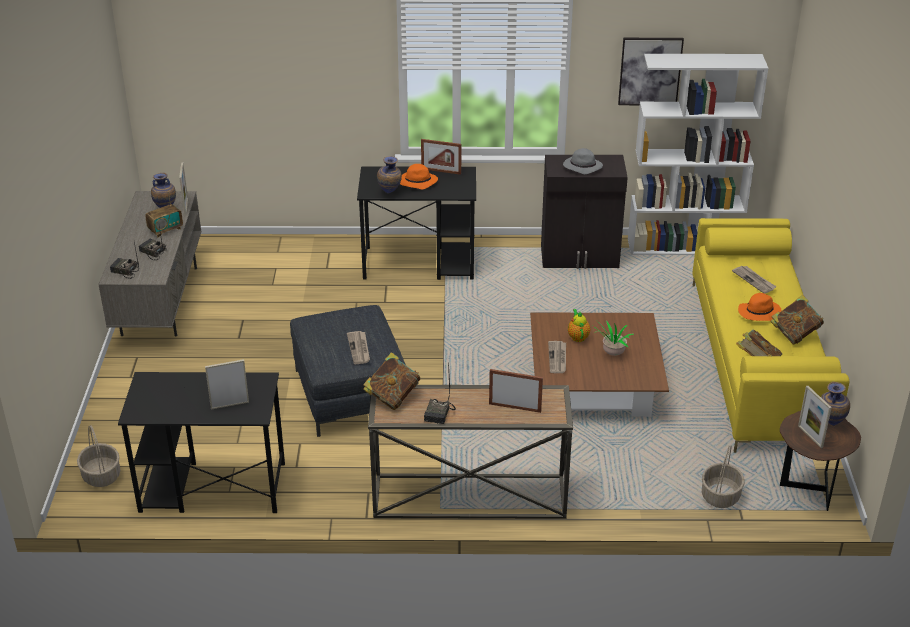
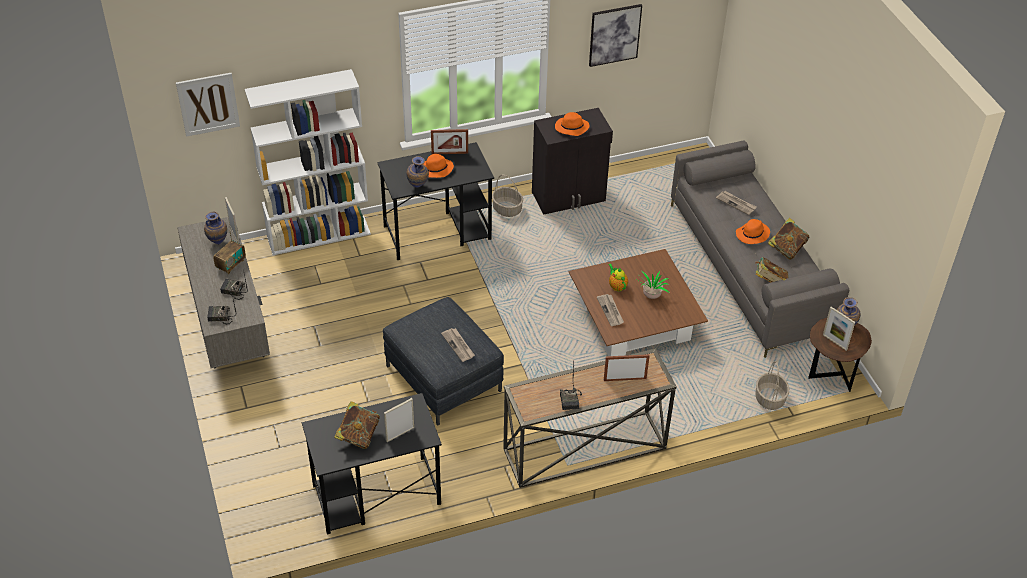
camera: 20 degrees left, 10 degrees up
basket [77,425,120,487] -> basket moved to [492,175,523,217]
book [363,352,420,410] -> book moved to [334,401,380,449]
grey hat [563,148,603,174] -> orange hat [555,112,590,136]
white bookcase [628,54,769,255] -> white bookcase moved to [245,69,371,255]
yellow sofa [692,218,849,453] -> grey sofa [671,141,849,358]
none -> picture [176,73,240,137]

